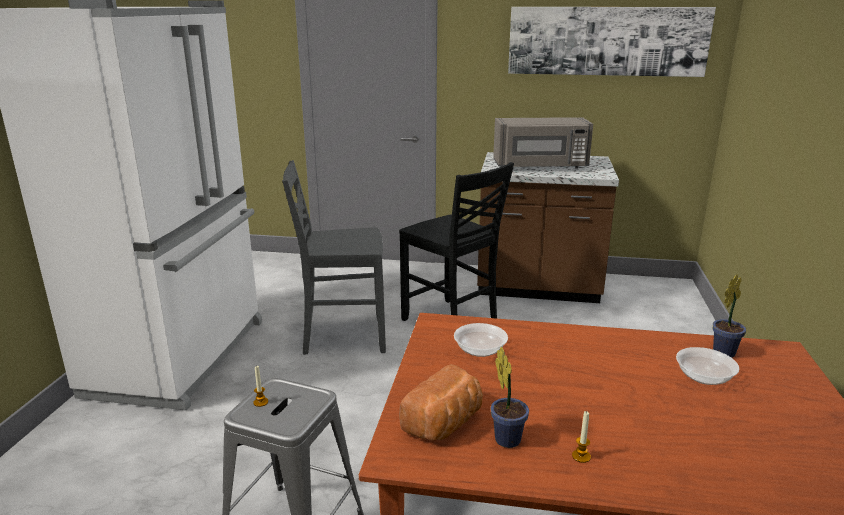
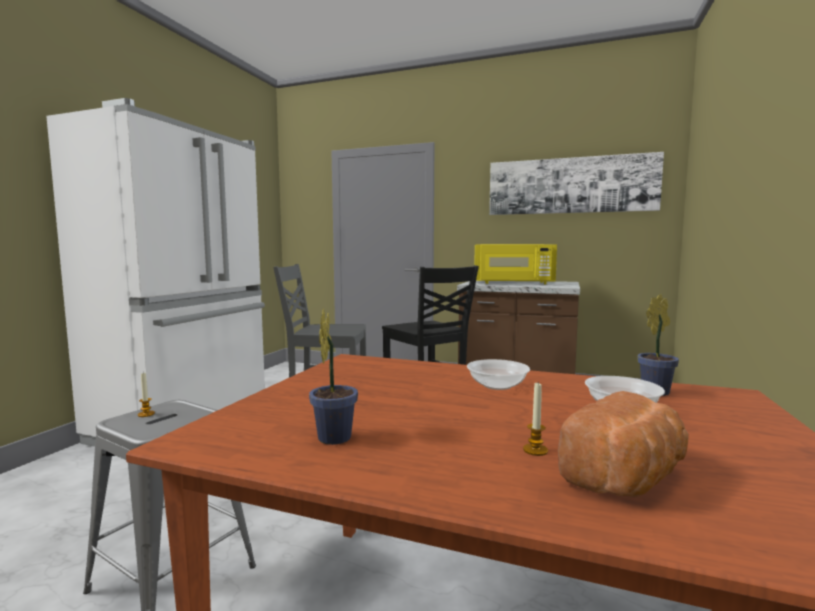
camera: 10 degrees right, 15 degrees down
bread [399,364,483,441] -> bread moved to [558,391,689,498]
bowl [454,323,508,357] -> bowl moved to [467,359,530,390]
grey microwave [493,117,593,169] -> yellow microwave [474,244,557,284]
candle [572,411,591,463] -> candle moved to [523,383,548,456]

